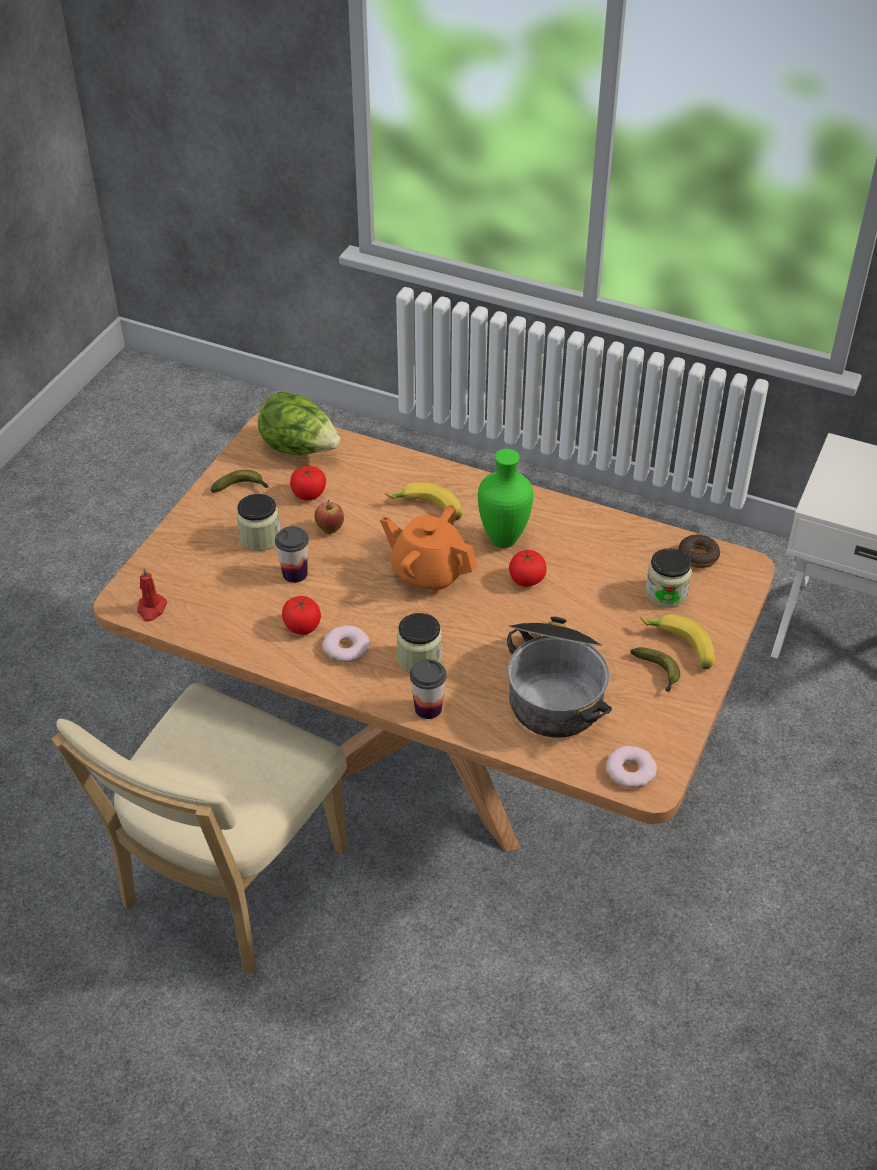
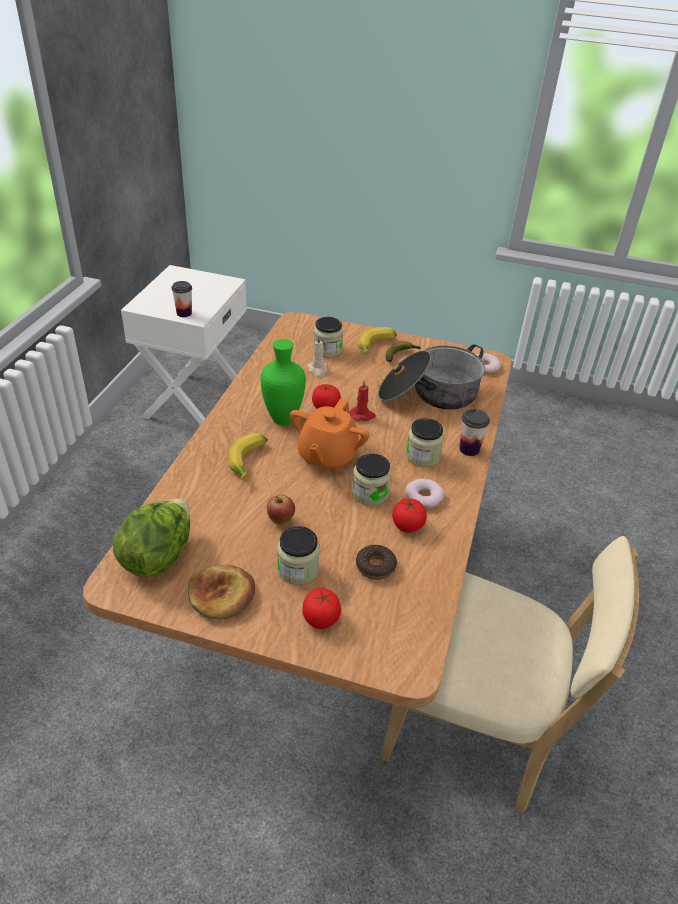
camera: 100 degrees left, 5 degrees down
red candle [137,568,167,622] -> red candle moved to [349,380,376,421]
banana [211,470,269,493] -> bread [188,565,255,619]
cup [275,526,309,583] -> cup moved to [171,281,192,317]
tomato [290,466,326,501] -> tomato moved to [302,588,341,629]
donut [678,534,720,568] -> donut moved to [356,545,397,580]
none -> beige candle [307,336,328,377]
none -> jar [352,454,391,506]

